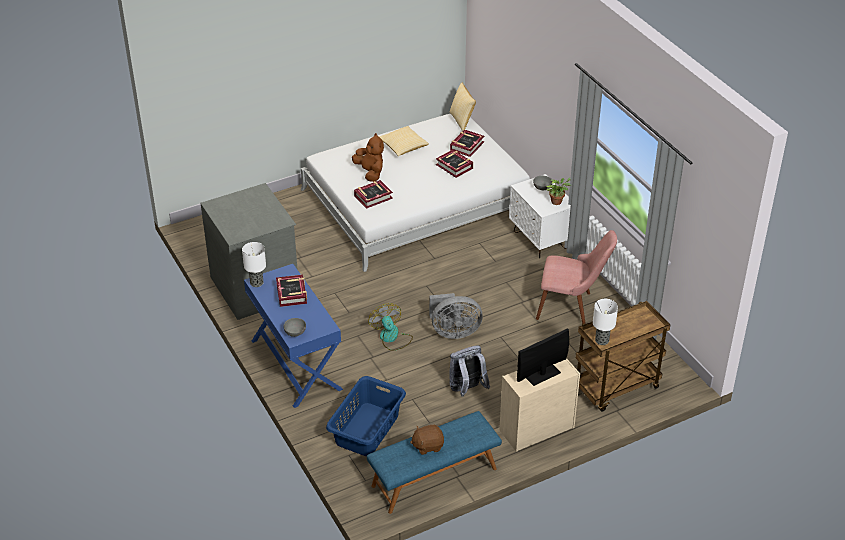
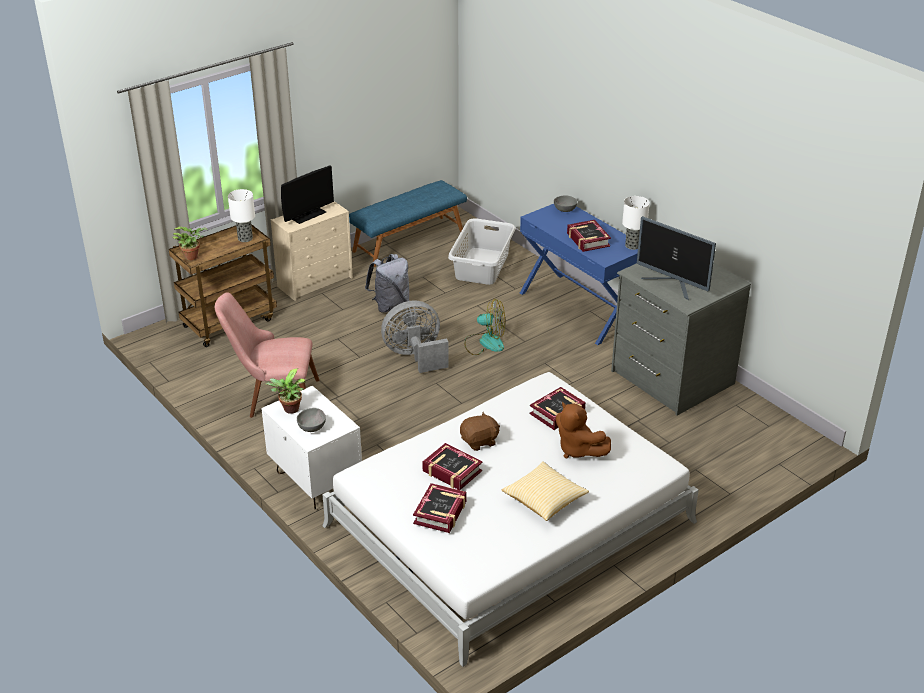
camera: 170 degrees right, 5 degrees down
blue laundry basket [326,376,406,456] -> grey laundry basket [448,218,516,285]
fan [369,303,413,351] -> fan turned 45 degrees counterclockwise [464,299,505,355]
brown plush toy [410,425,444,455] -> brown plush toy moved to [460,412,500,451]
pillow [450,83,476,131] -> none
none -> potted plant [173,226,208,260]
none -> monitor [637,216,716,300]

